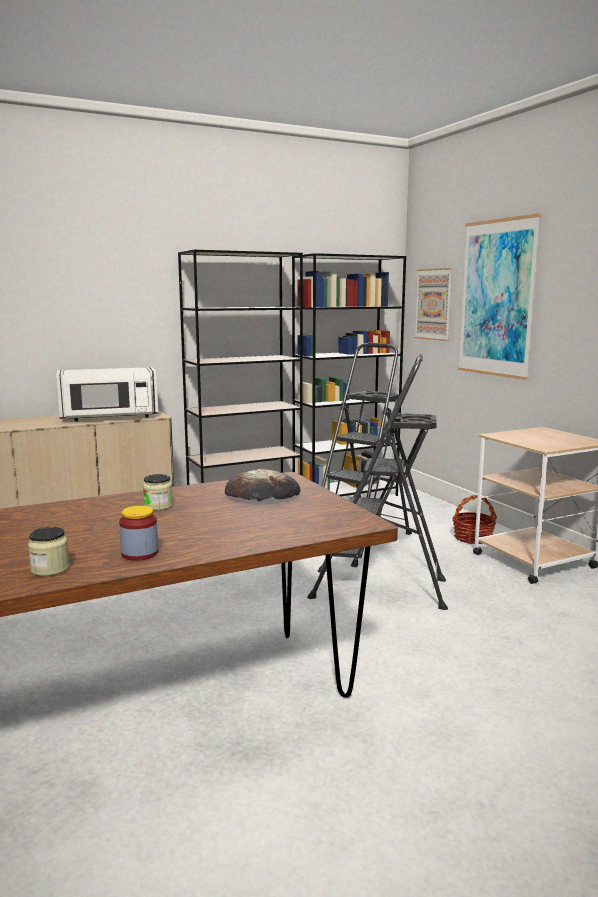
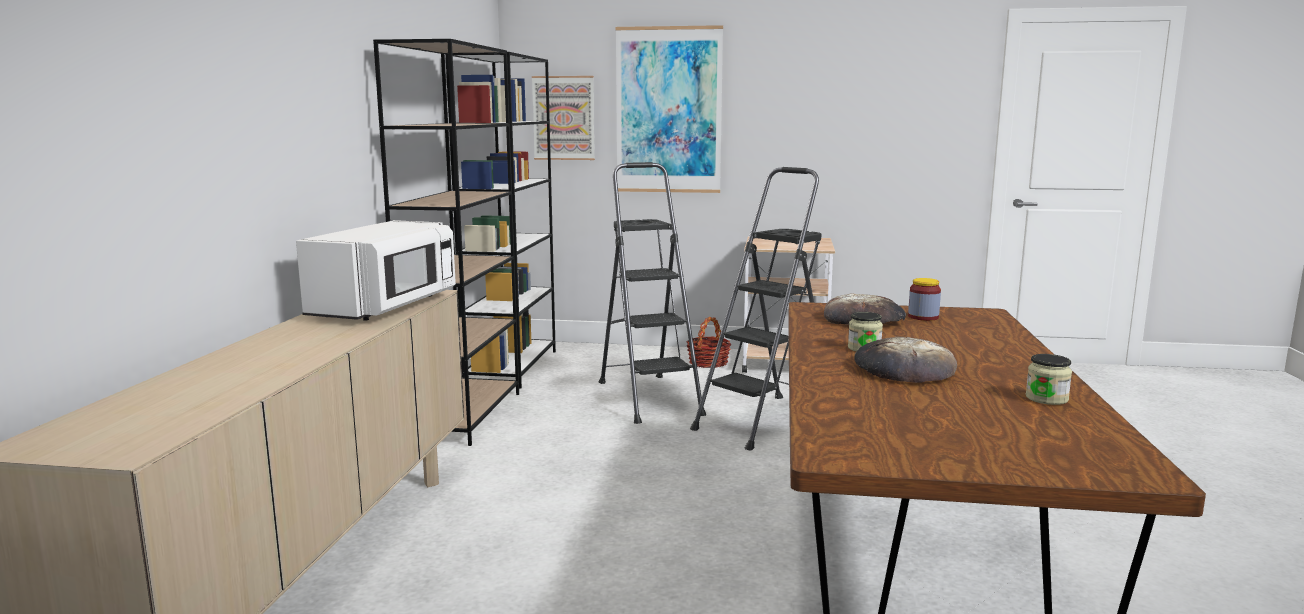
camera: 55 degrees left, 0 degrees up
jar [119,506,158,561] -> jar moved to [908,278,941,321]
none -> bread [854,337,957,383]

